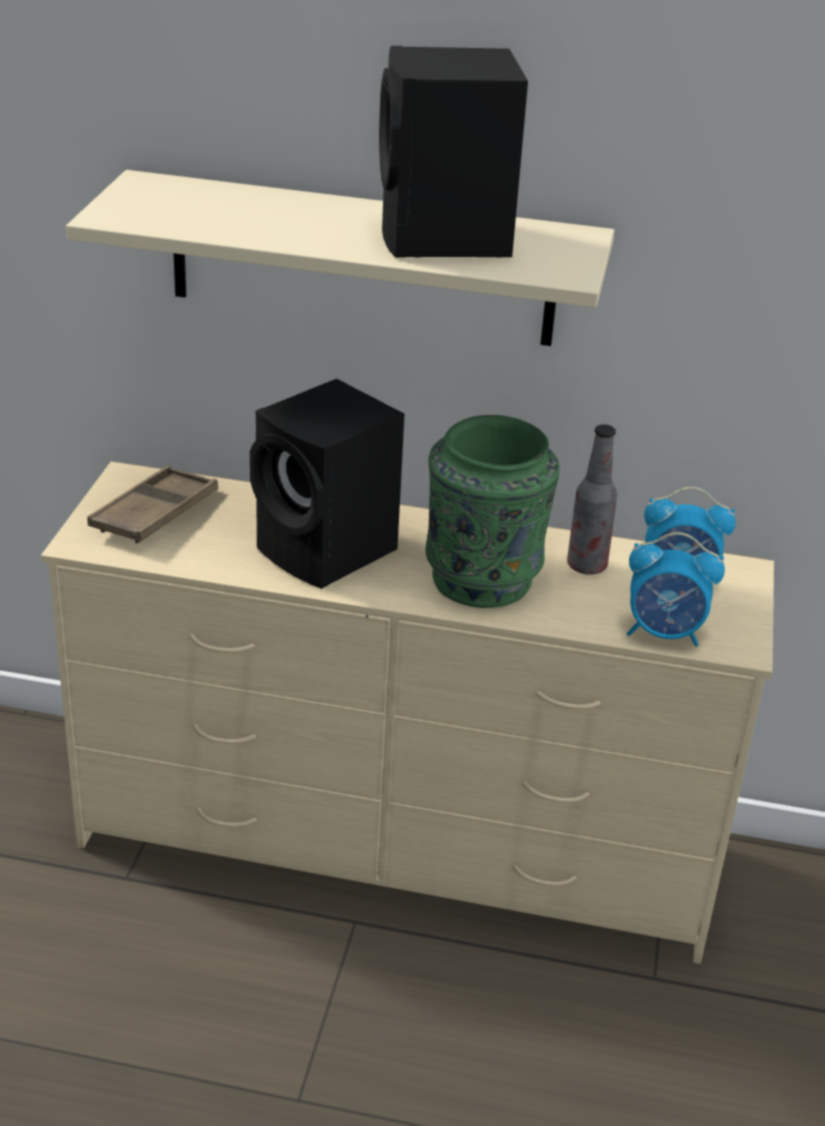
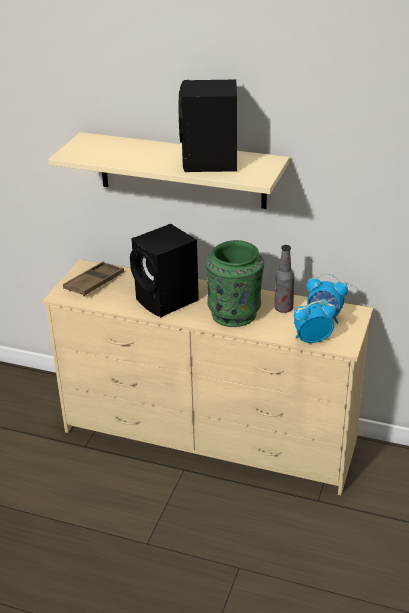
camera: 10 degrees right, 0 degrees up
alarm clock [627,532,725,647] -> alarm clock turned 150 degrees clockwise [294,301,336,343]

